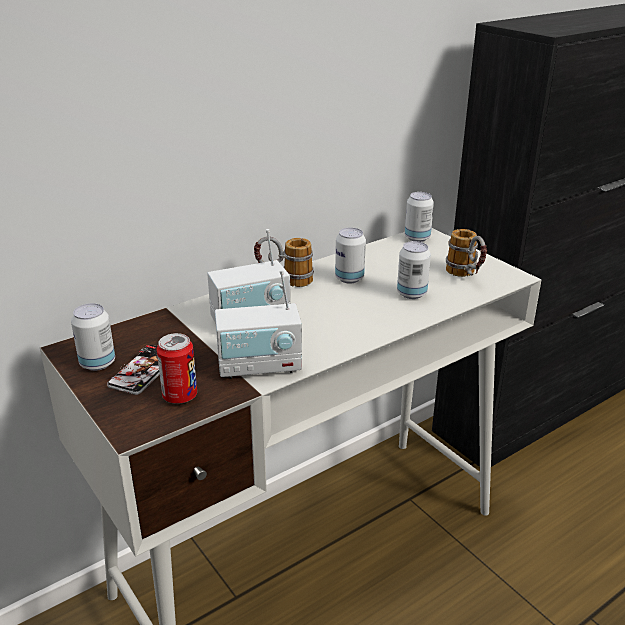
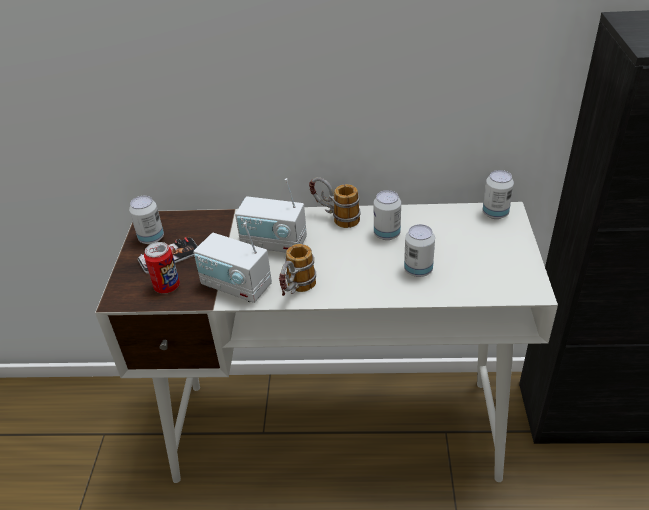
camera: 40 degrees right, 10 degrees up
mug [446,229,487,277] -> mug moved to [279,244,316,296]

